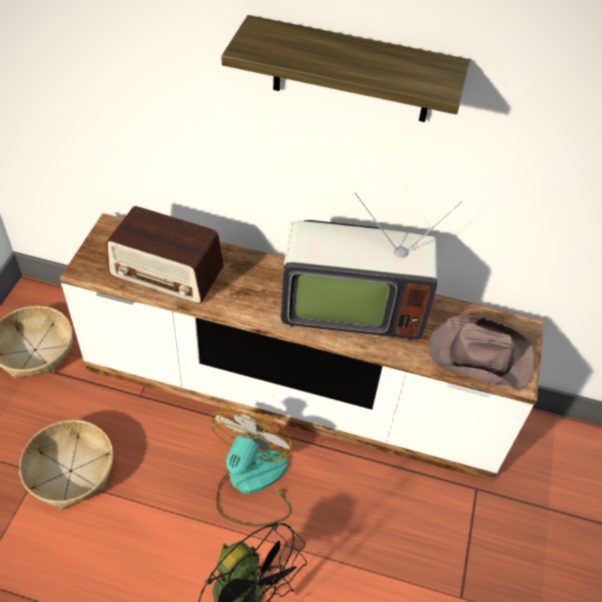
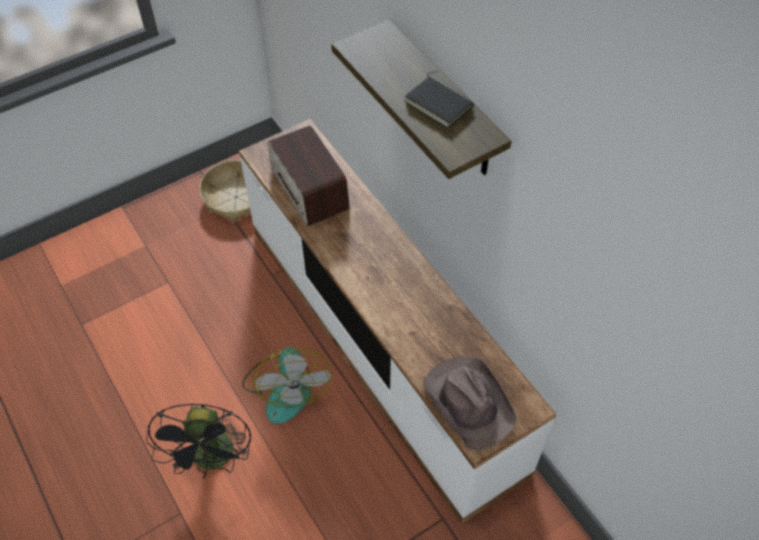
camera: 45 degrees right, 5 degrees up
basket [19,420,113,510] -> none
fan [211,406,292,527] -> fan turned 105 degrees clockwise [242,347,332,424]
television [281,193,462,341] -> none
none -> black book [404,71,474,128]

